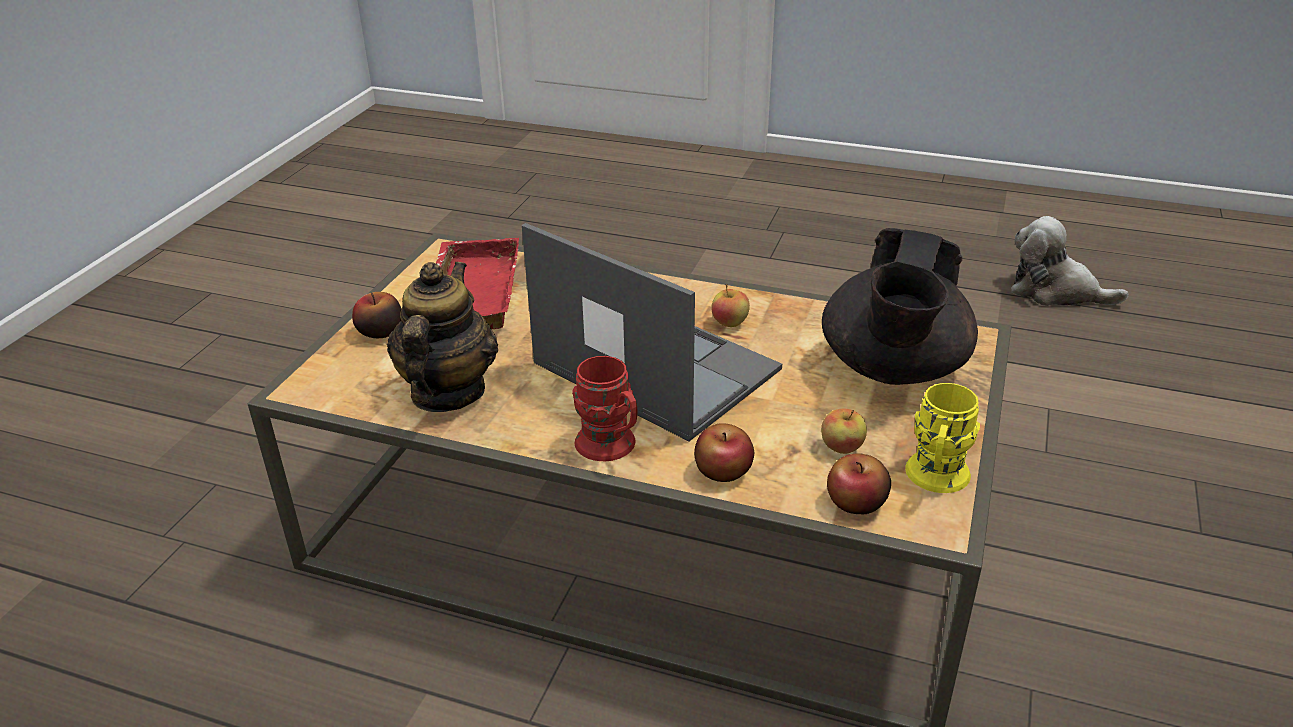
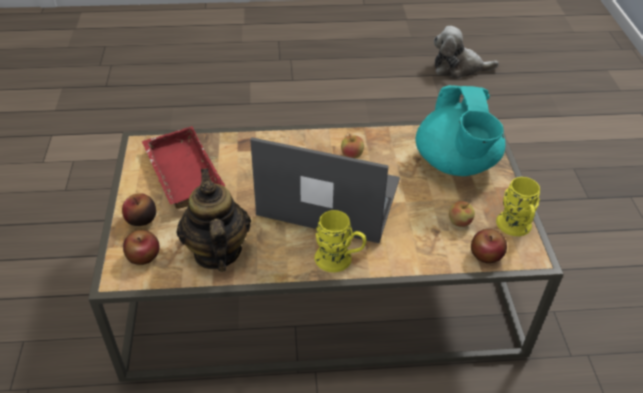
camera: 25 degrees left, 10 degrees up
red mug [572,356,637,461] -> yellow mug [315,210,366,272]
apple [694,423,754,482] -> apple moved to [123,230,159,265]
black teapot [822,228,978,385] -> turquoise teapot [416,85,505,176]

